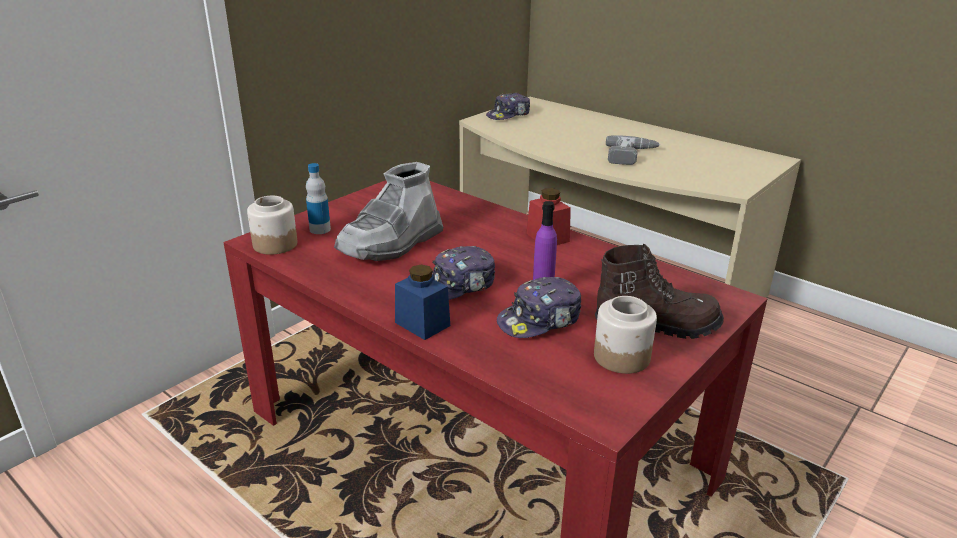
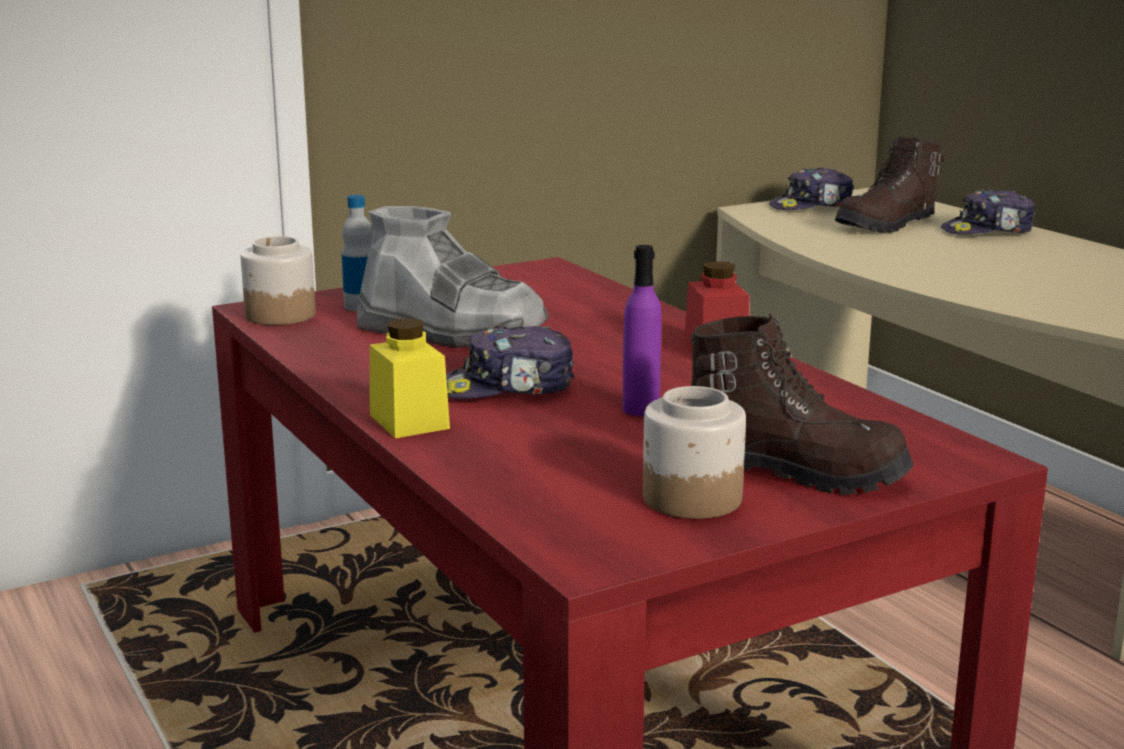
camera: 20 degrees right, 10 degrees down
grey boot [334,162,443,261] -> grey boot turned 120 degrees counterclockwise [357,206,549,348]
blue jar [395,265,450,340] -> yellow jar [370,318,450,438]
cap [497,277,581,338] -> cap moved to [941,189,1035,235]
power drill [606,135,660,165] -> none
none -> brown boot [835,136,945,233]

